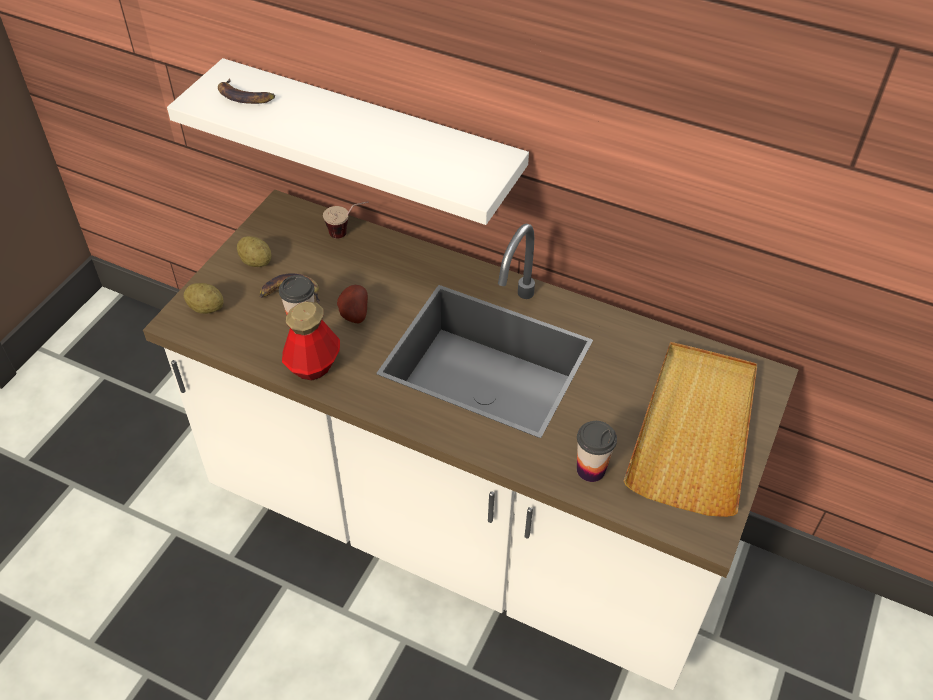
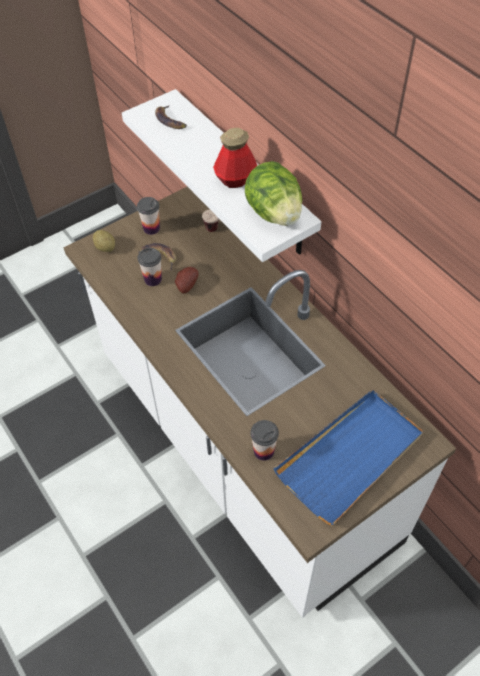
camera: 30 degrees right, 5 degrees up
potato [237,236,271,267] -> cup [137,197,160,235]
bottle [282,301,340,381] -> bottle moved to [213,128,258,188]
beige tray [624,342,757,517] -> blue tray [274,390,423,526]
none -> lettuce [245,161,302,226]

